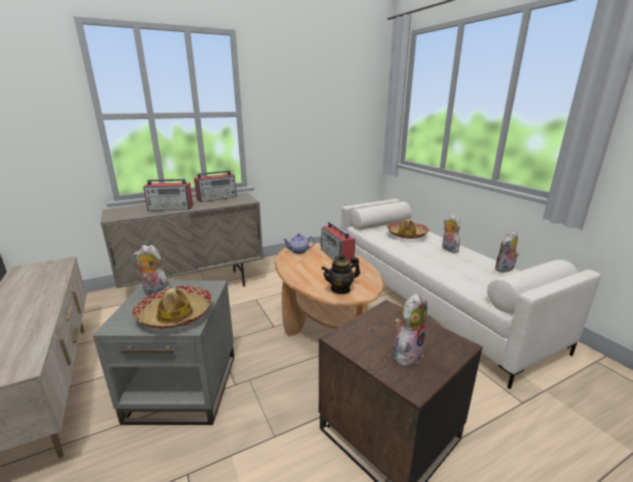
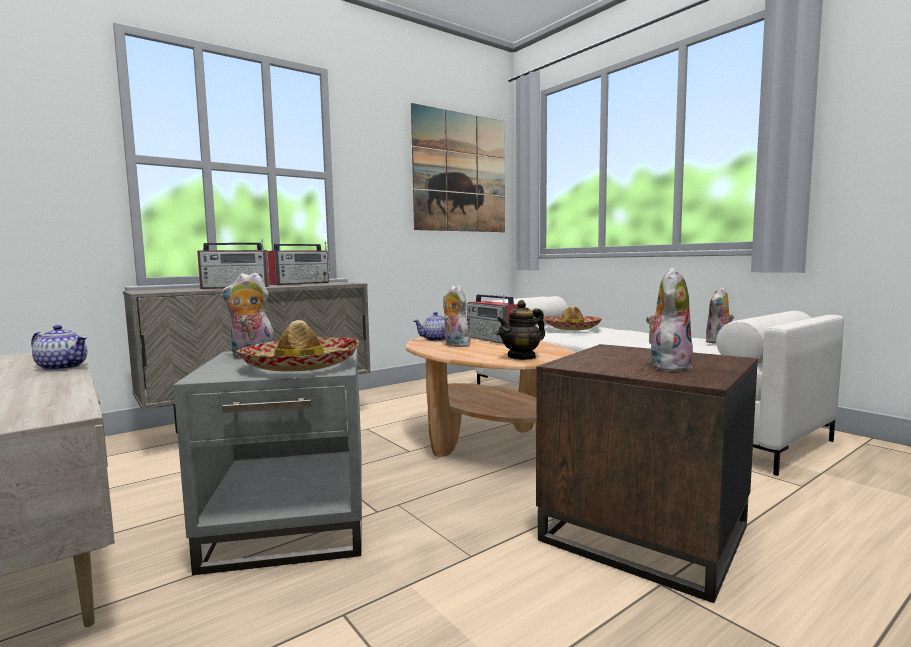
camera: 10 degrees left, 15 degrees down
plush toy [442,215,461,253] -> plush toy moved to [443,285,472,347]
none -> teapot [31,325,87,371]
none -> picture [411,103,505,232]

